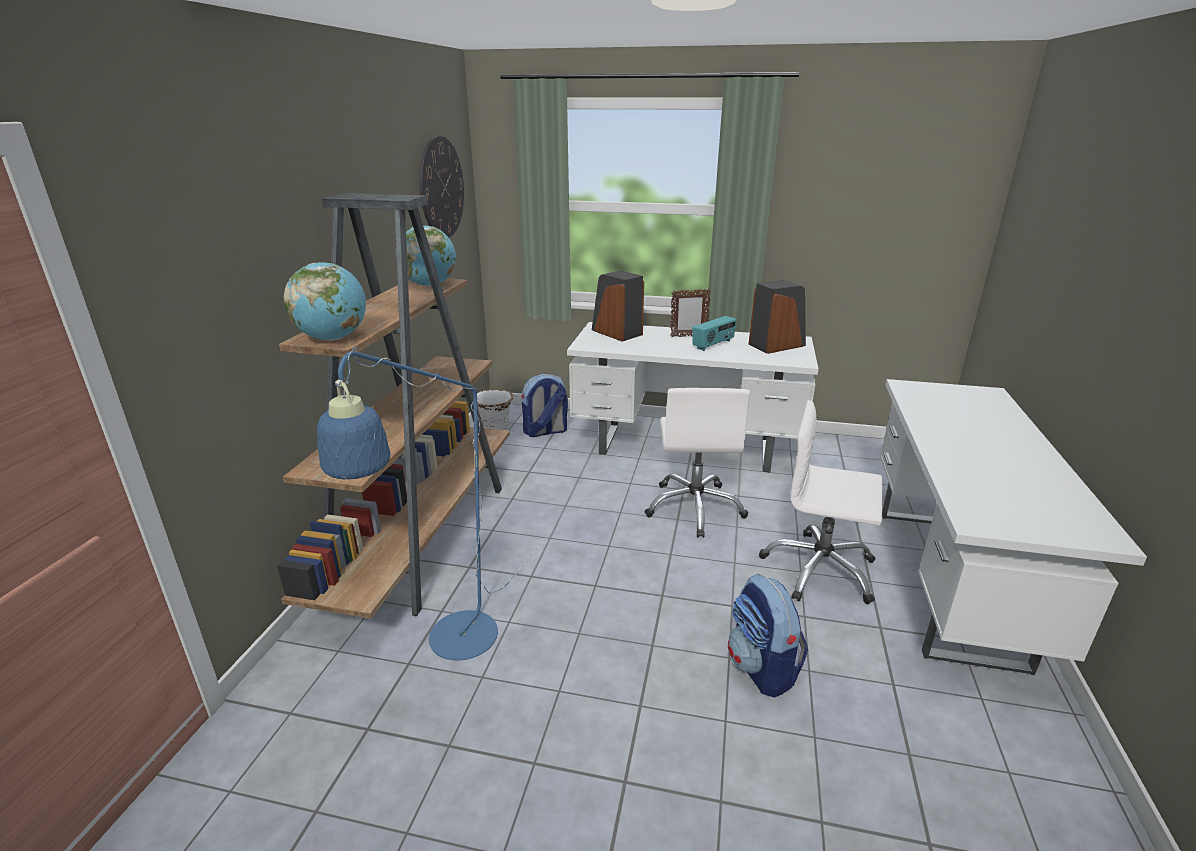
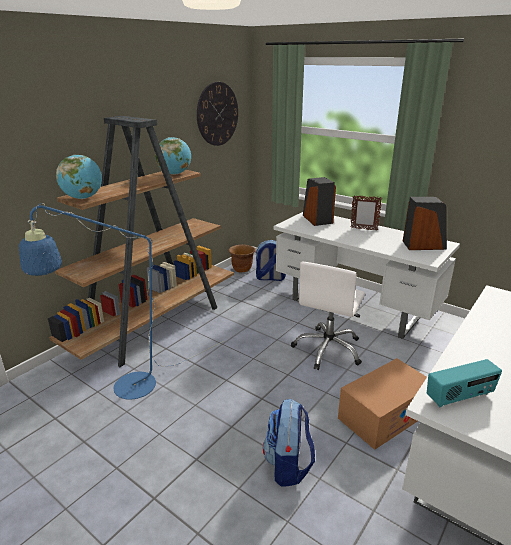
camera: 25 degrees right, 0 degrees up
white planter [477,389,513,430] -> brown planter [229,245,255,272]
radio [692,316,737,351] -> radio moved to [427,359,502,408]
white office chair [759,400,883,604] -> cardboard box [338,358,427,450]

